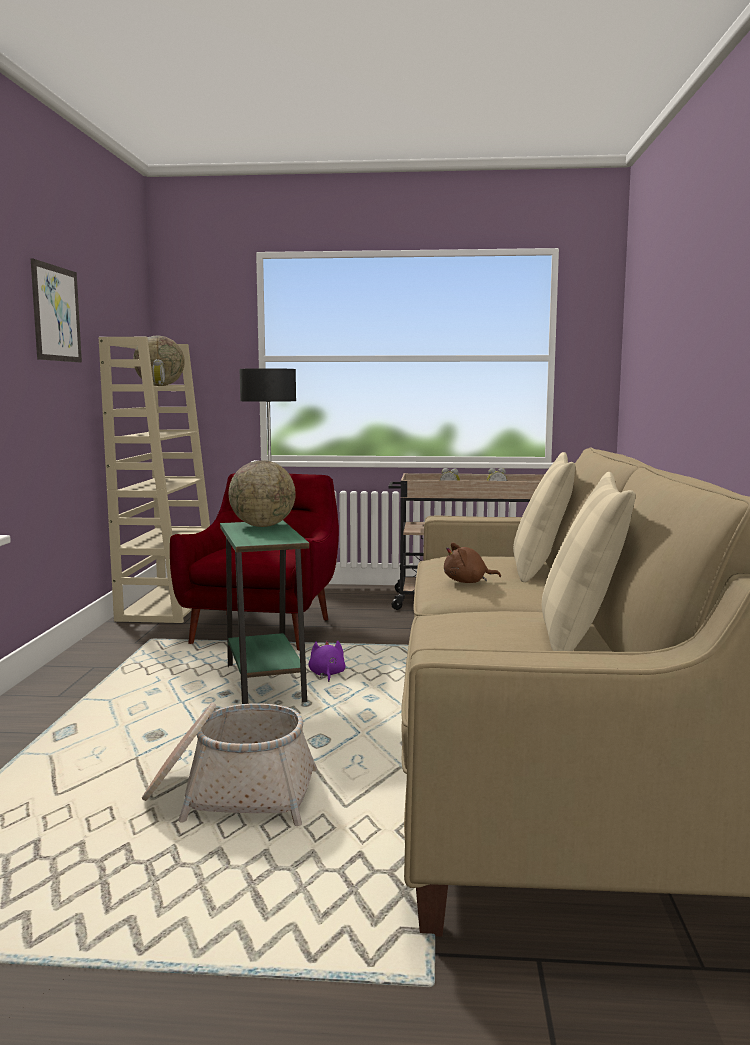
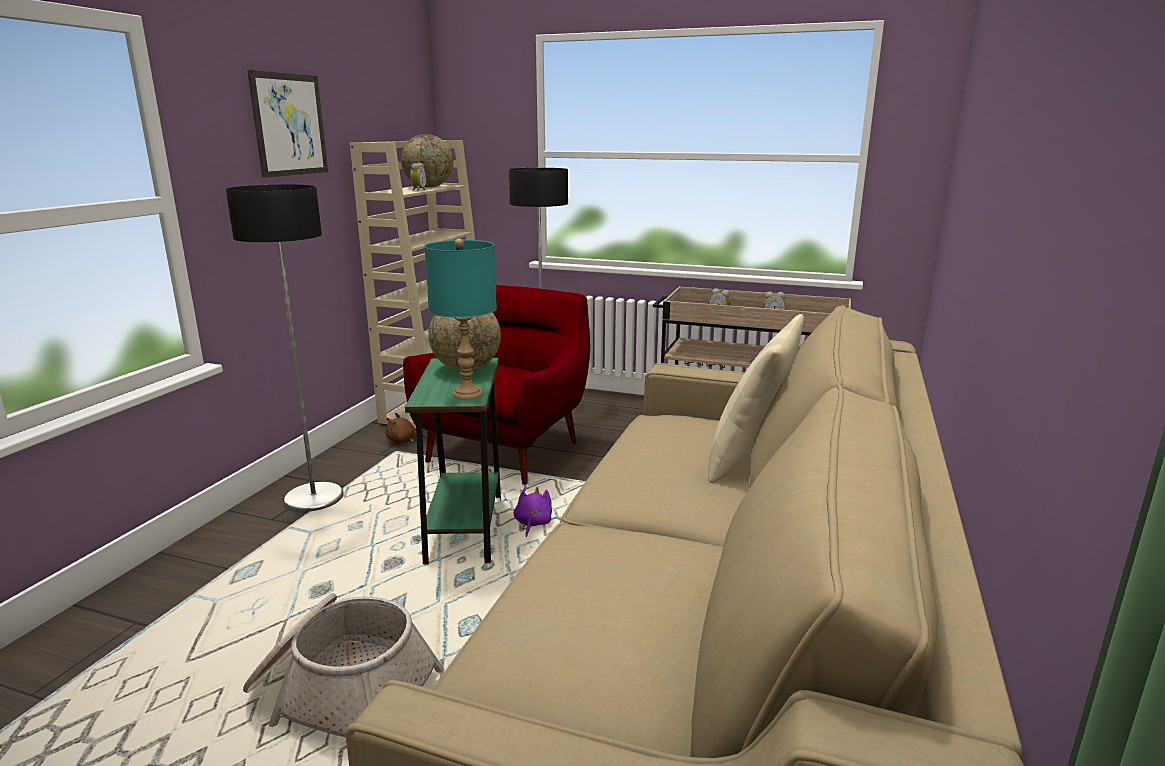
camera: 15 degrees right, 10 degrees up
brown plush toy [444,543,501,583] -> brown plush toy moved to [386,413,427,443]
beige pillow [542,472,636,651] -> none
none -> floor lamp [226,184,344,513]
none -> turquoise table lamp [424,239,497,399]

